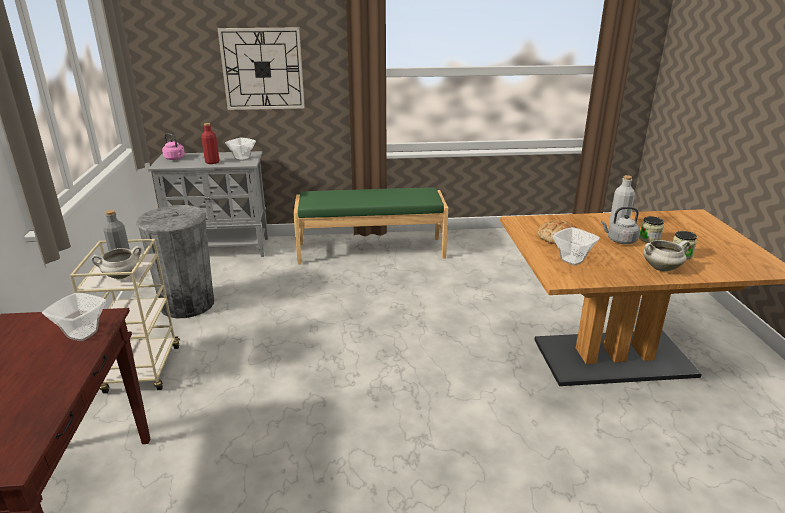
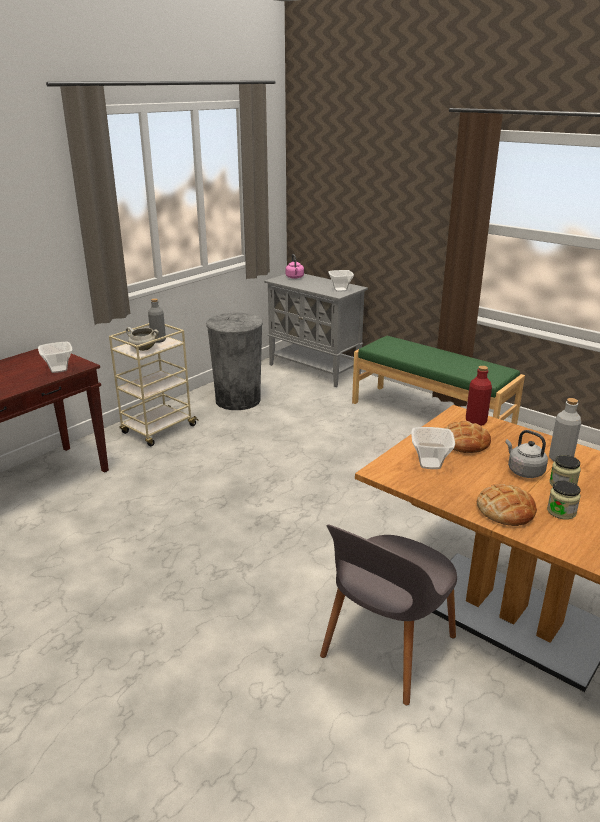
camera: 45 degrees right, 0 degrees up
red bottle [201,123,219,164] -> red bottle moved to [466,366,492,426]
wall clock [218,28,305,110] -> none
white cooking pot [643,240,690,272] -> bread [477,484,537,526]
none -> grey chair [320,524,457,705]

